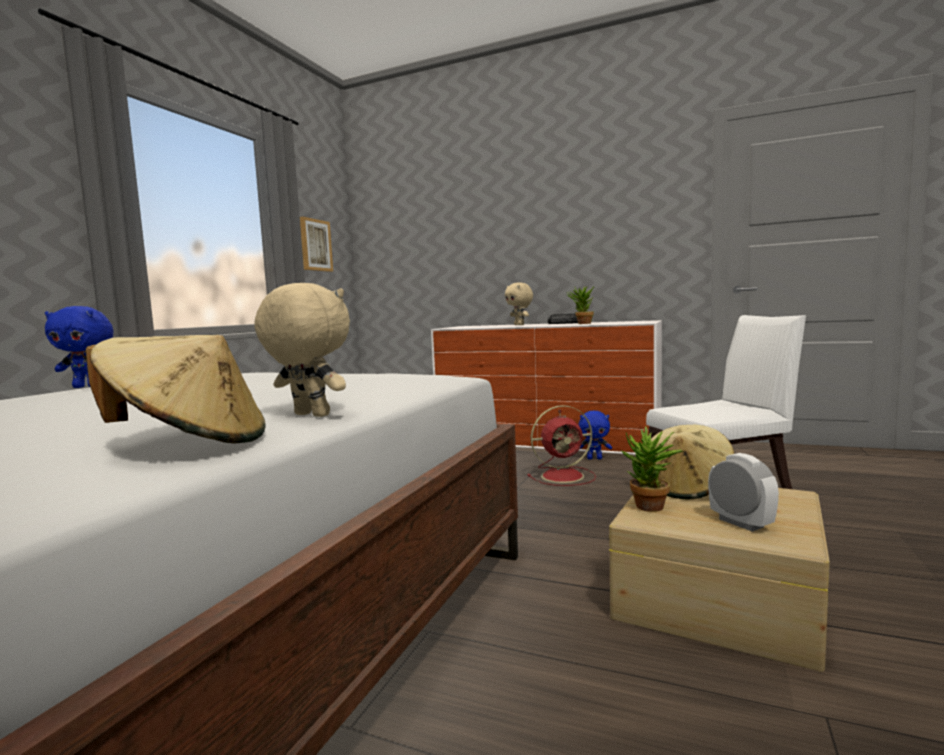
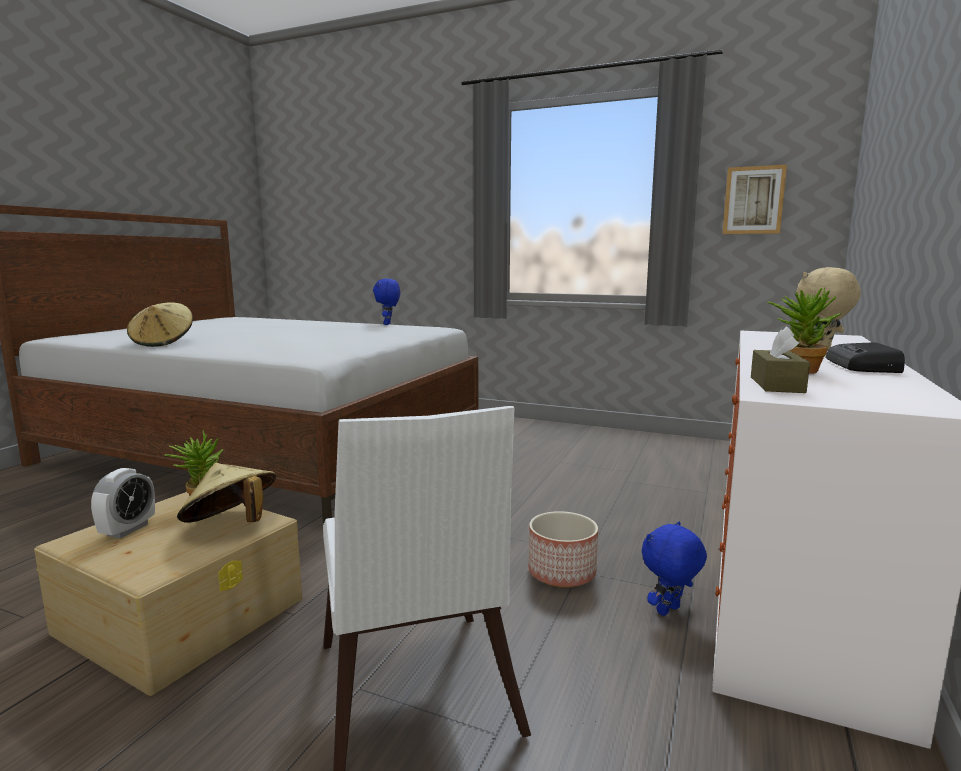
camera: 90 degrees right, 5 degrees up
beige plush toy [254,283,350,417] -> none
red fan [527,405,596,486] -> planter [529,511,598,588]
blue plush toy [579,411,612,459] -> blue plush toy turned 45 degrees clockwise [642,521,707,616]
alarm clock [708,453,779,532] -> alarm clock turned 45 degrees counterclockwise [91,468,155,539]
none -> brown tissue box [751,327,810,393]

